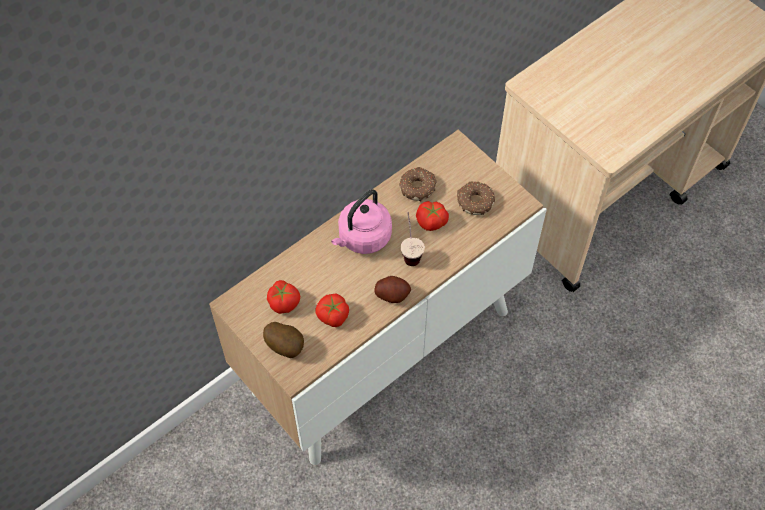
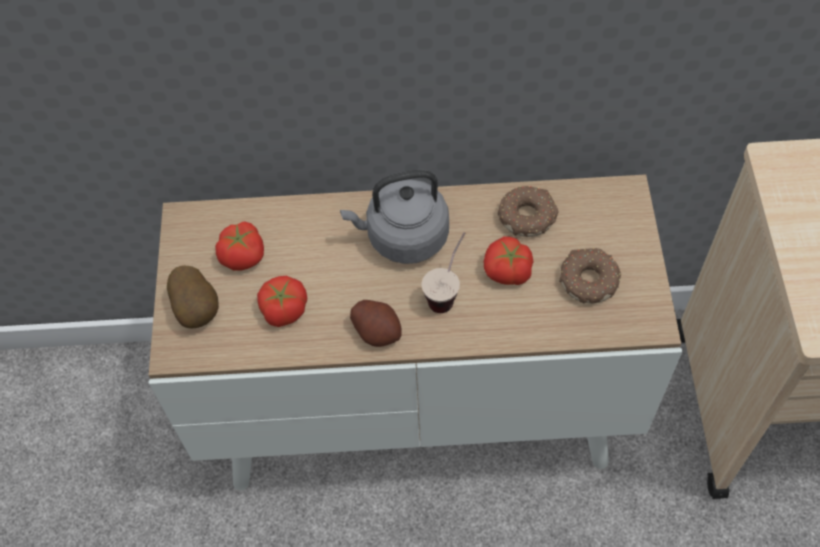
camera: 40 degrees right, 0 degrees up
pink kettle [331,189,392,254] -> grey kettle [340,170,449,264]

